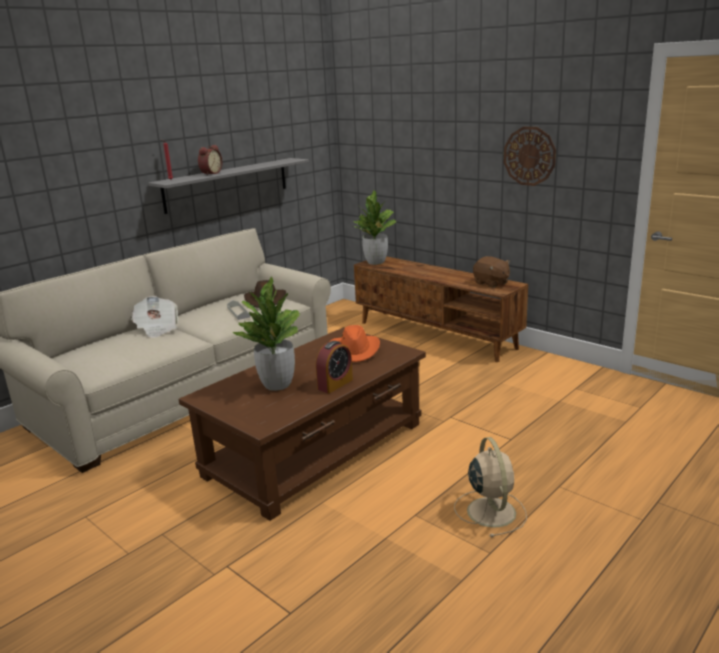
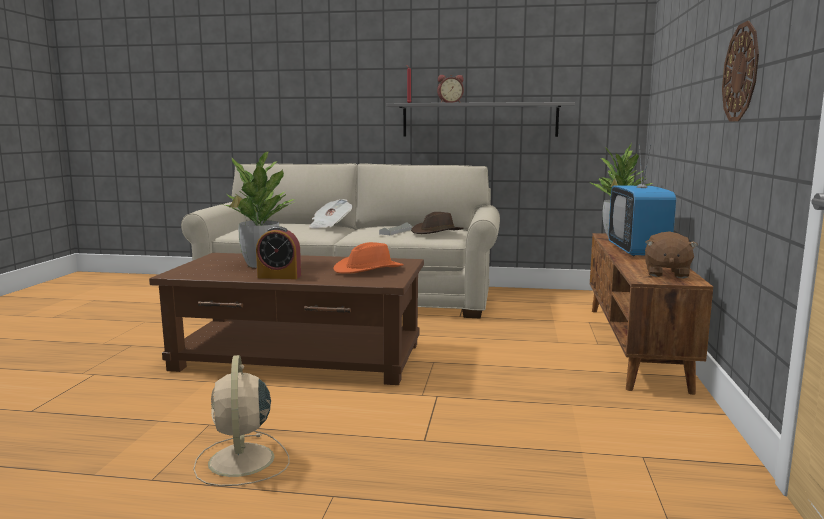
camera: 55 degrees right, 10 degrees down
beige fan [454,437,527,537] -> beige fan turned 120 degrees clockwise [193,355,290,486]
none -> television [608,144,676,256]

